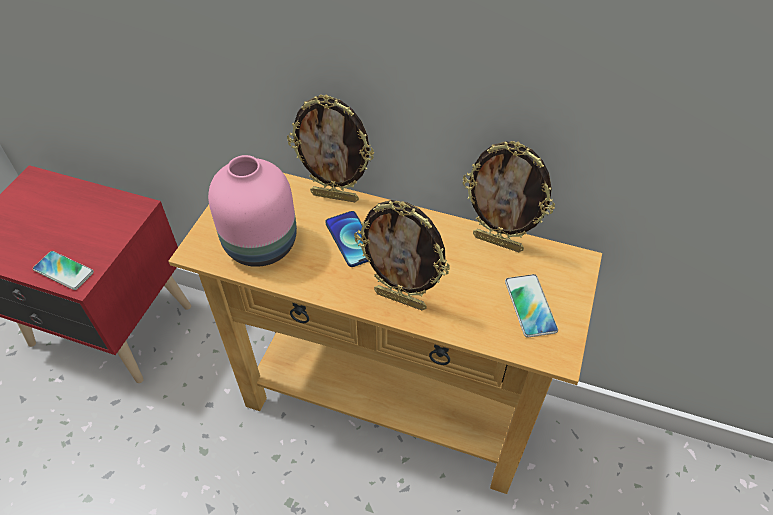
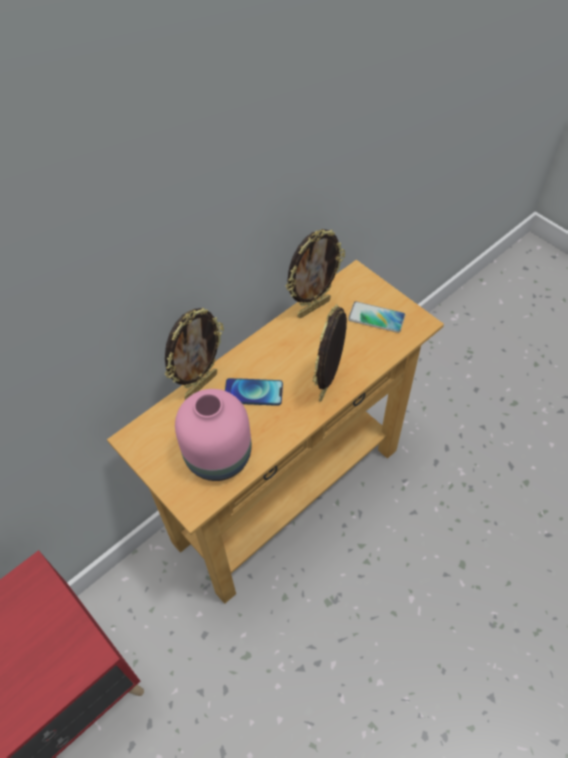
camera: 60 degrees left, 5 degrees up
phone [33,251,94,290] -> none
picture frame [354,200,450,310] -> picture frame turned 150 degrees clockwise [313,304,347,402]

